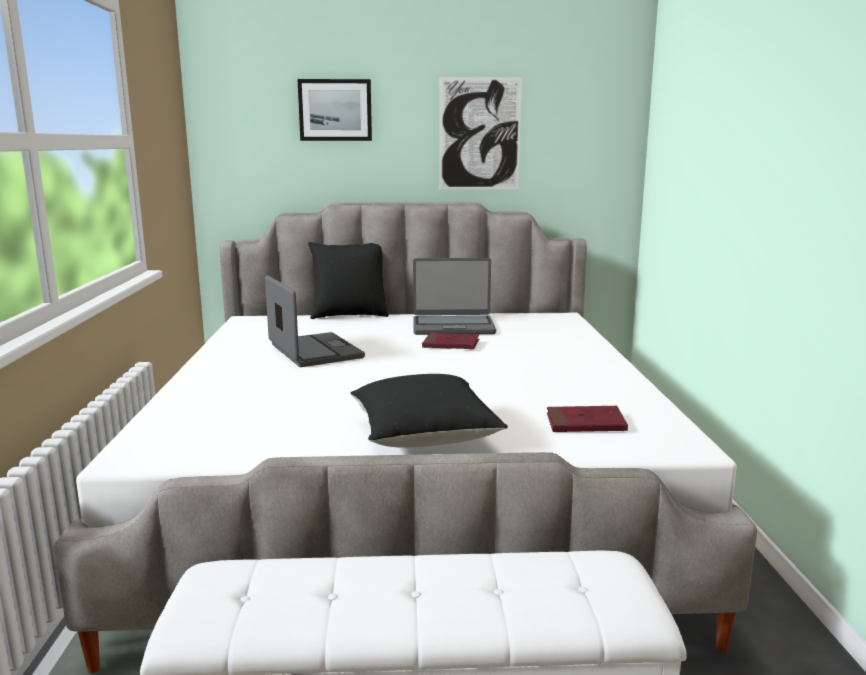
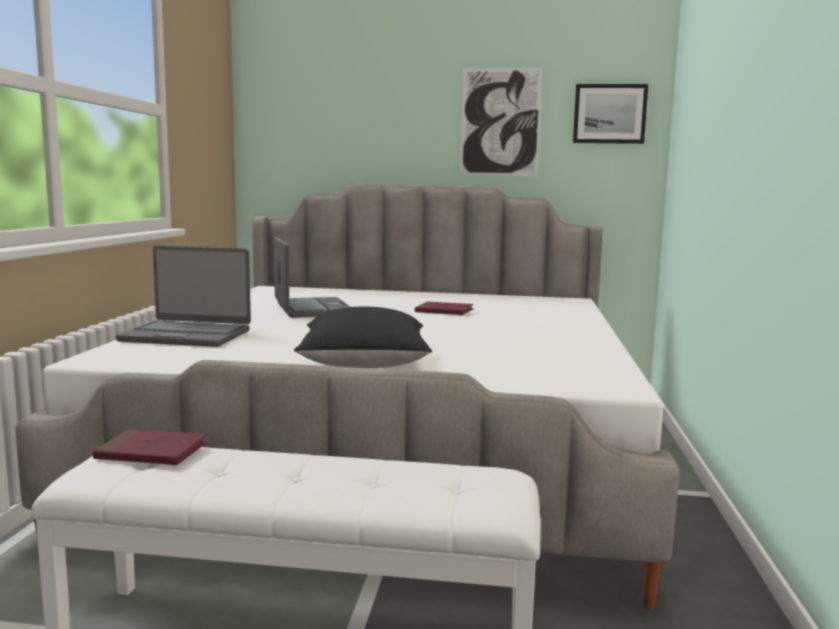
camera: 10 degrees right, 5 degrees down
picture [297,79,372,141] -> picture moved to [573,84,648,144]
black pillow [308,242,389,319] -> none
laptop [413,258,496,335] -> laptop moved to [116,246,251,347]
red book [547,406,628,432] -> red book moved to [93,429,207,465]

